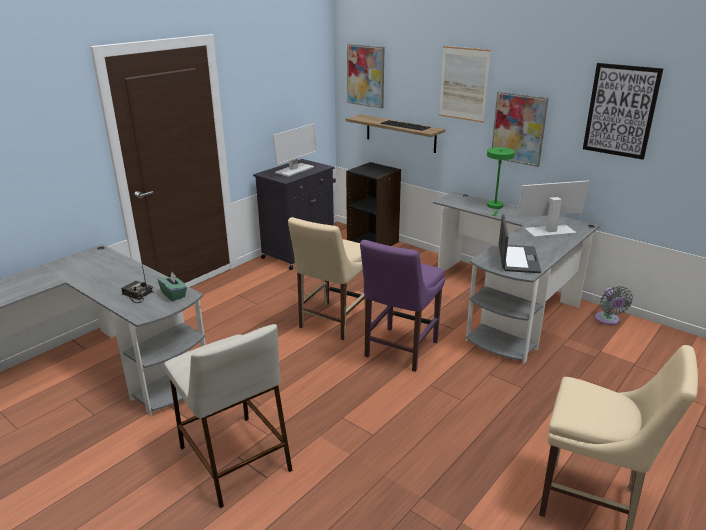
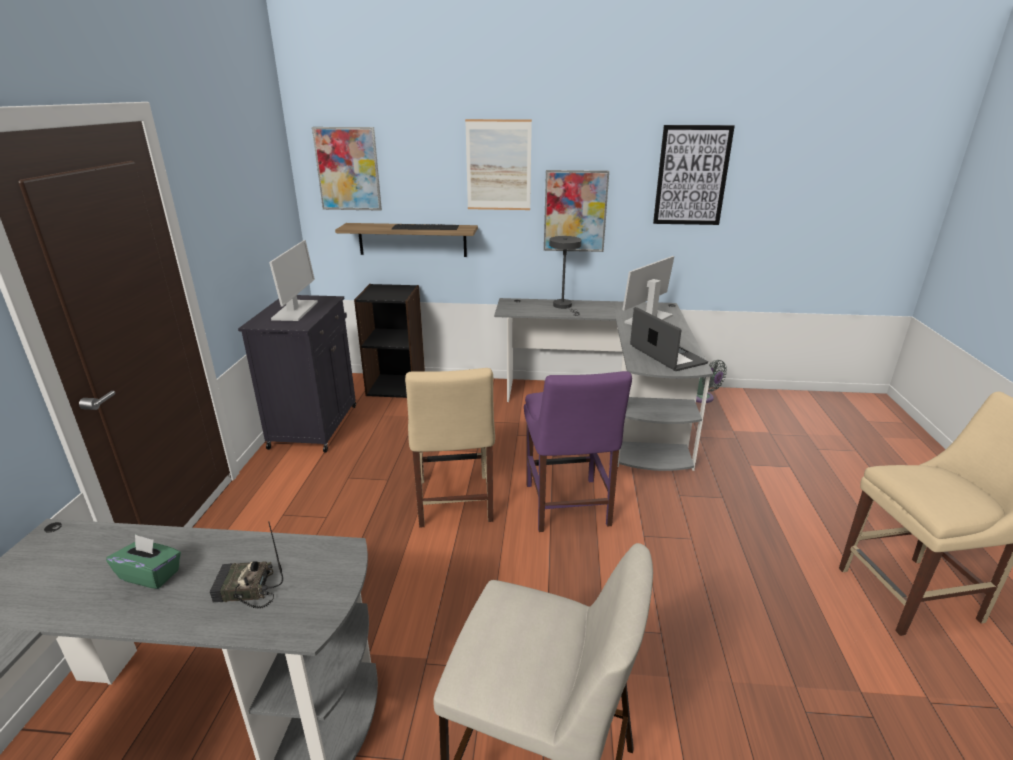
camera: 35 degrees left, 0 degrees up
green tissue box [158,272,187,301] -> green tissue box moved to [106,534,181,589]
green table lamp [487,147,515,216] -> grey table lamp [549,236,581,316]

